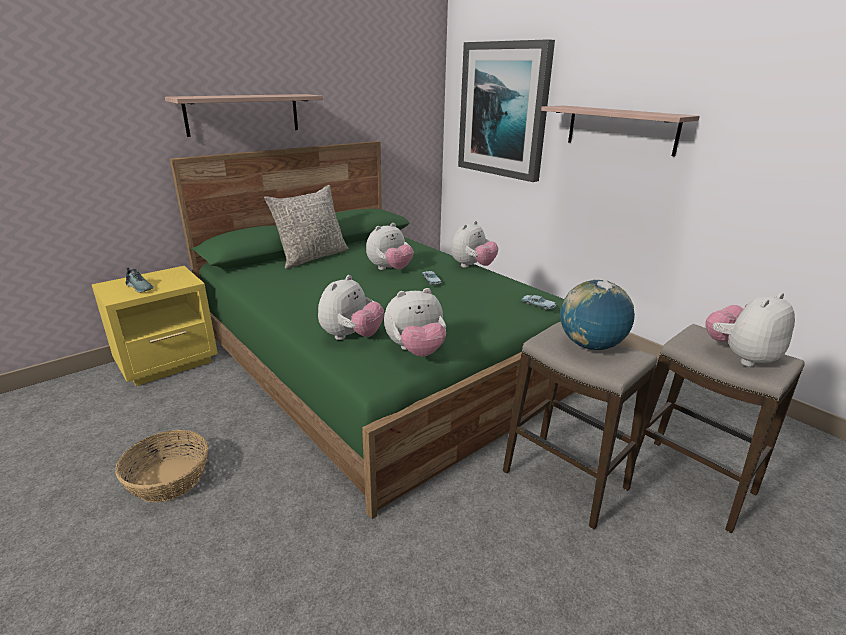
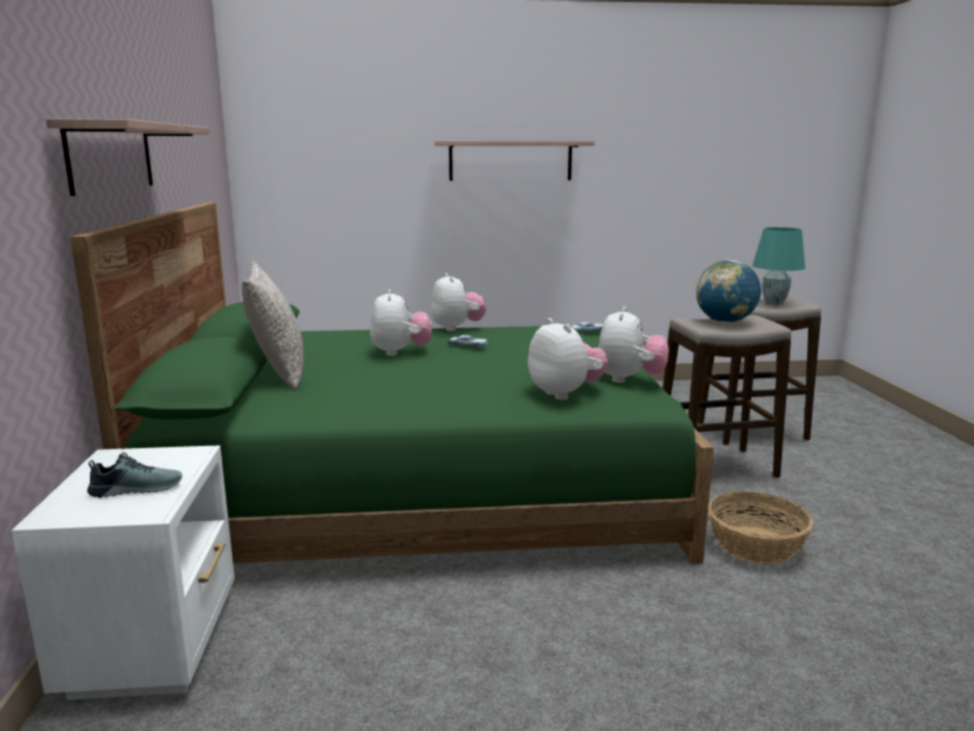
camera: 55 degrees left, 10 degrees down
yellow nightstand [92,266,218,386] -> white nightstand [12,445,235,700]
basket [115,430,208,502] -> basket moved to [708,491,813,564]
picture [458,39,555,182] -> none
plush toy [705,293,795,367] -> turquoise table lamp [752,227,805,305]

